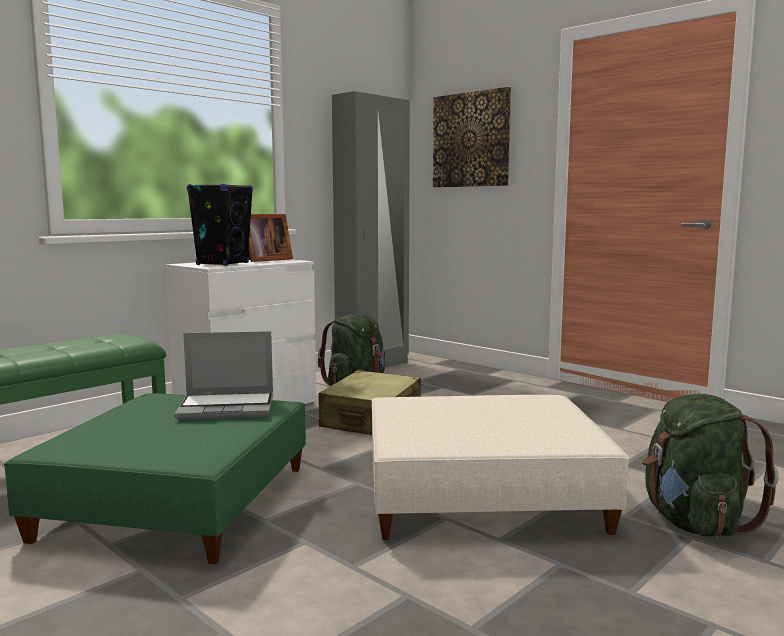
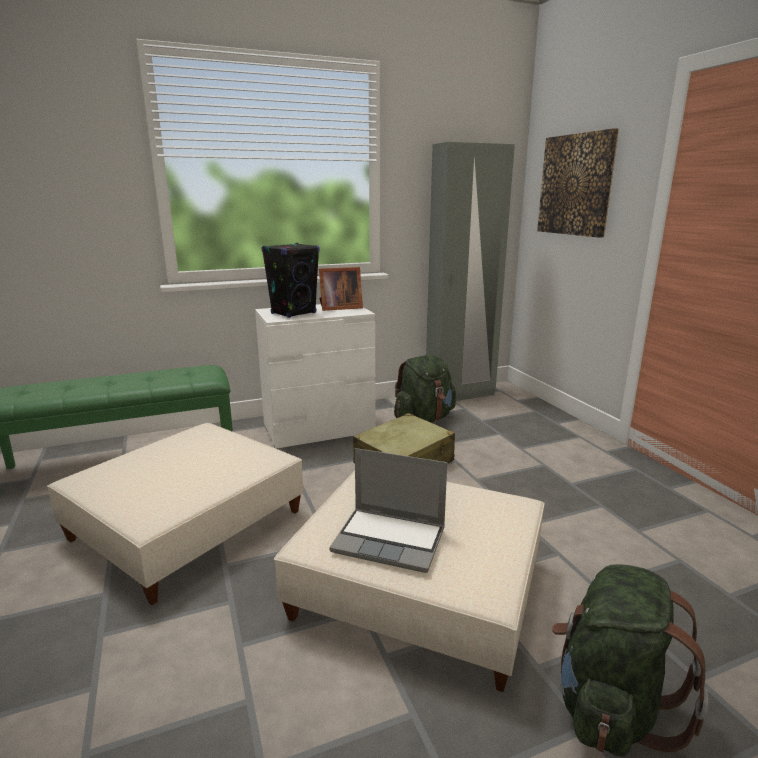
camera: 25 degrees right, 10 degrees up
green ottoman [4,393,306,565] -> beige ottoman [47,423,304,605]
laptop [174,331,273,420] -> laptop moved to [329,448,447,573]

